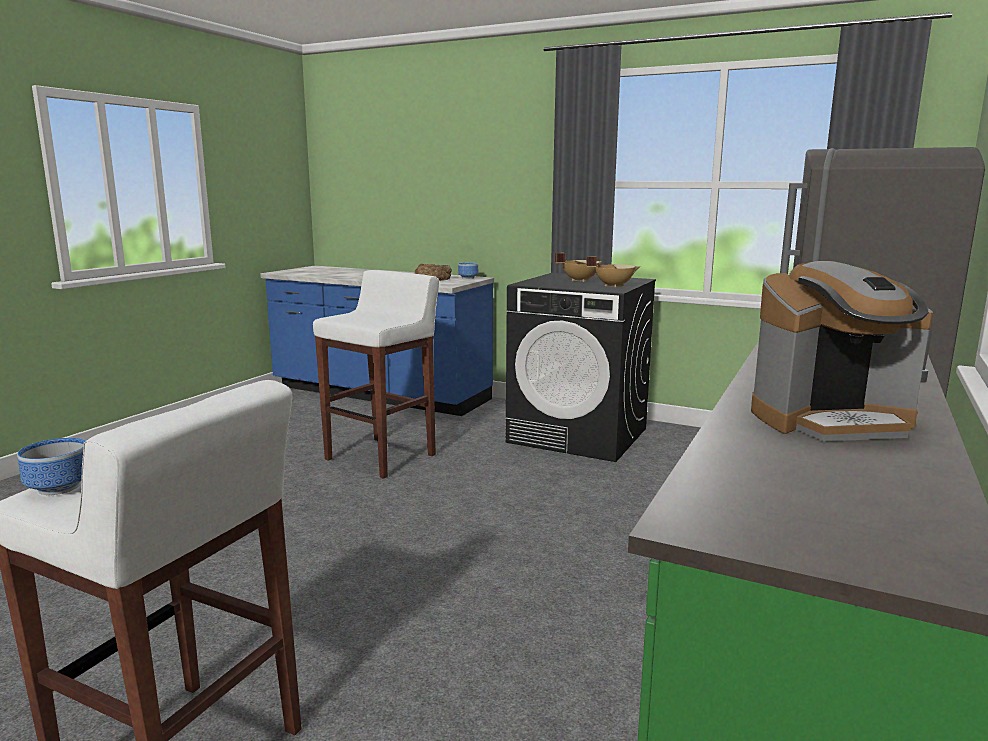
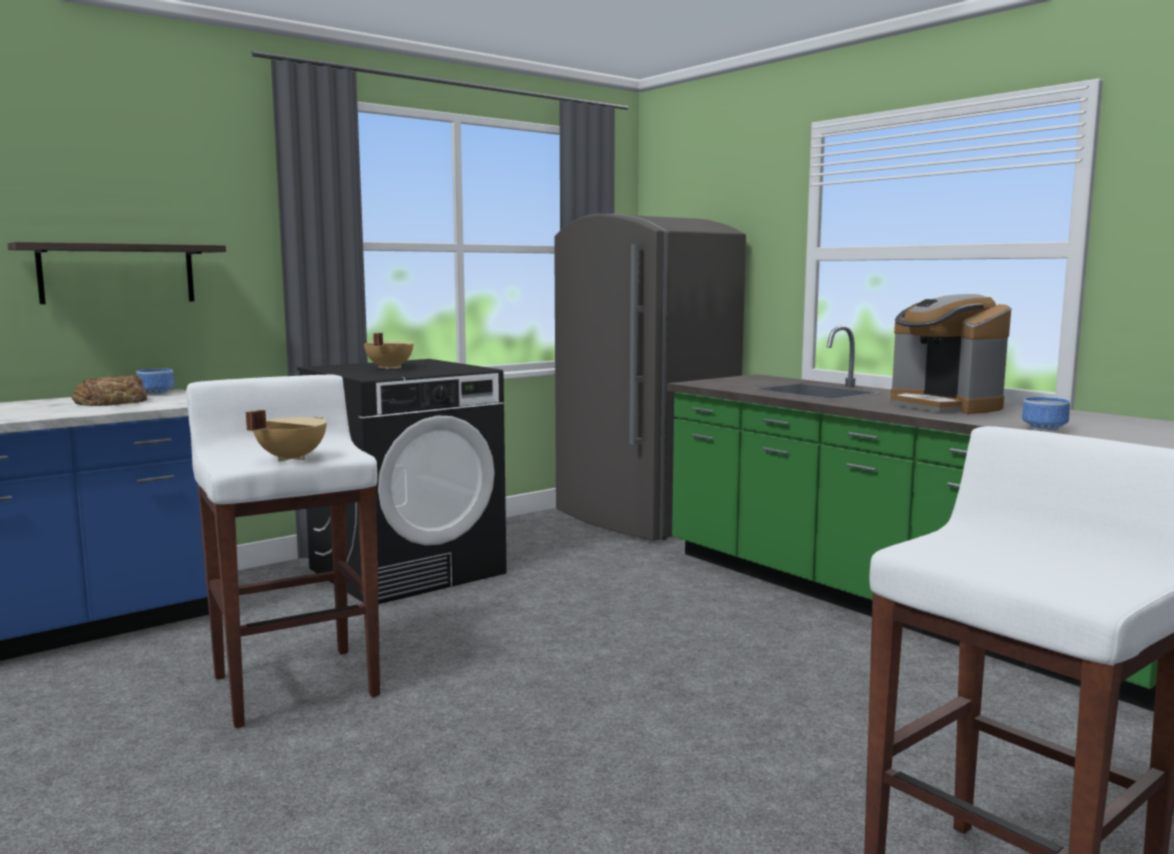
camera: 65 degrees left, 5 degrees down
bowl [17,438,85,495] -> bowl moved to [1022,397,1070,431]
beige cooking pot [586,256,640,288] -> beige cooking pot moved to [246,410,327,462]
coffee machine [751,261,933,442] -> coffee machine turned 135 degrees clockwise [890,294,1011,414]
none -> shelf [8,242,226,304]

